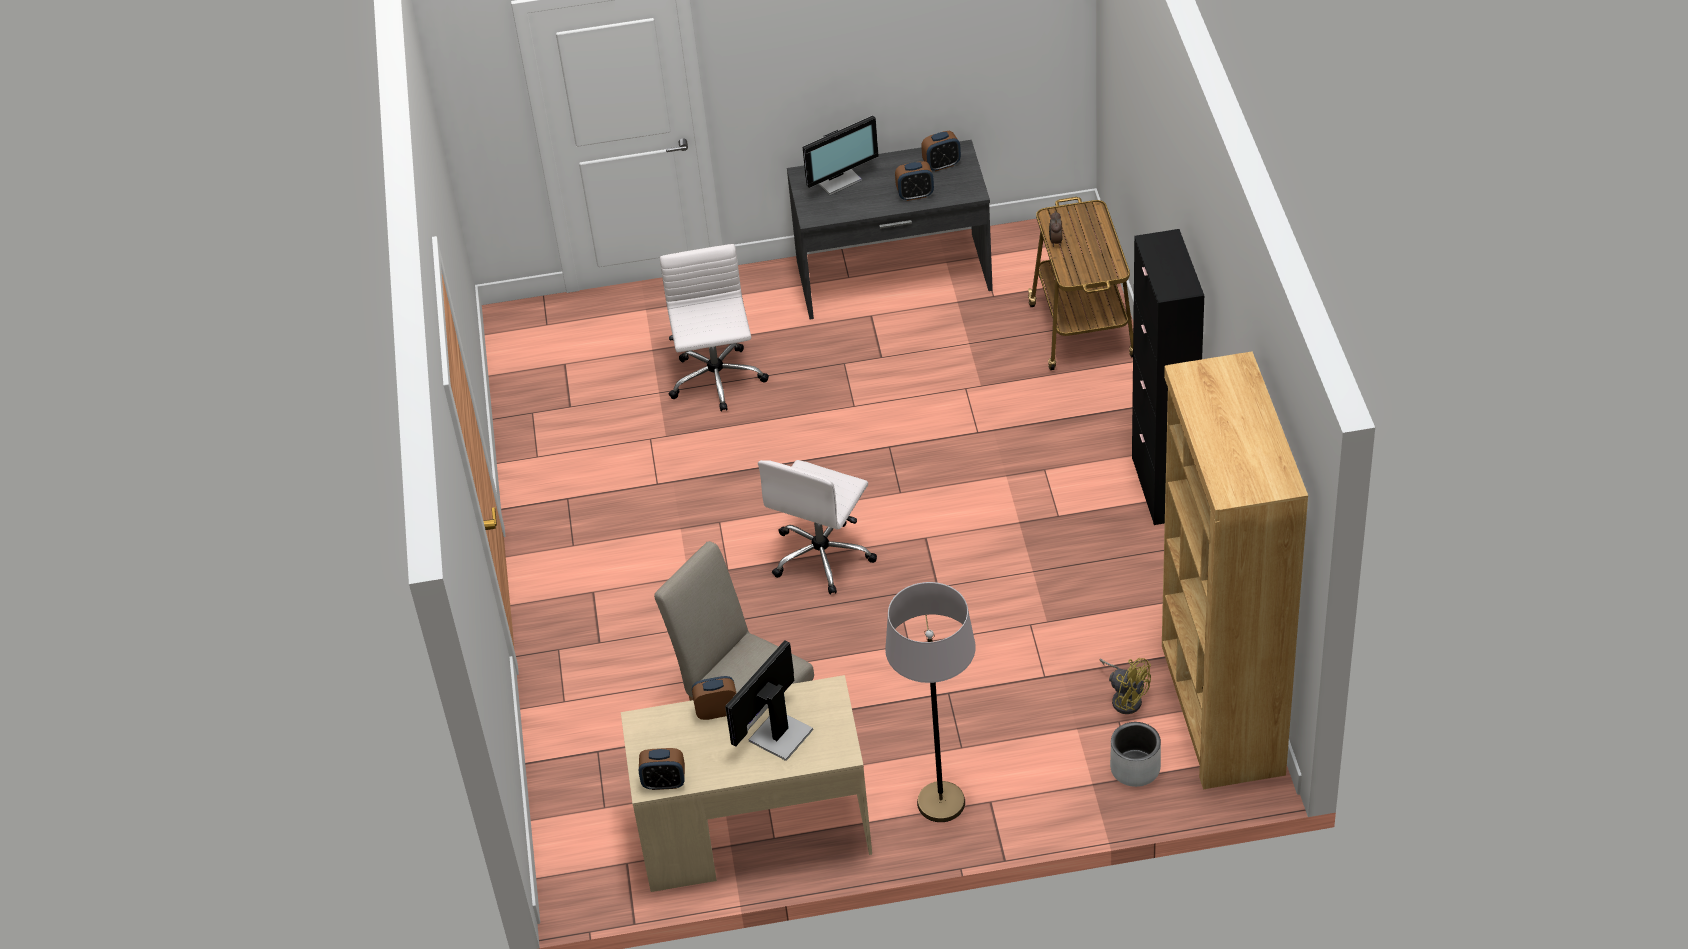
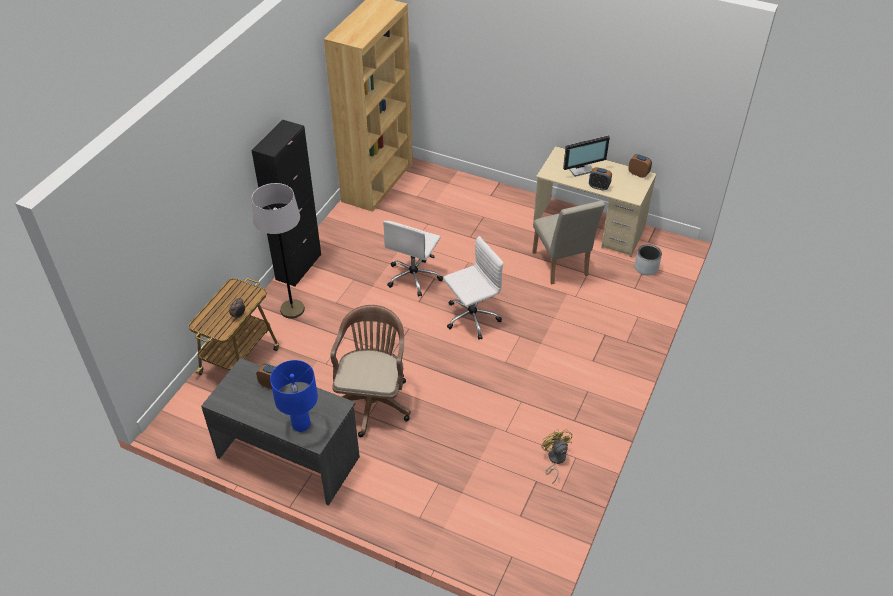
camera: 150 degrees left, 0 degrees up
white office chair [660,244,769,411] -> white office chair moved to [383,221,443,297]
monitor [803,115,879,195] -> blue table lamp [270,360,318,432]
grey floor lamp [885,582,976,822] -> grey floor lamp moved to [252,183,305,319]
alarm clock [921,131,961,172] -> none
yellow fan [1099,658,1151,714] -> yellow fan moved to [541,429,572,484]
grey planter [1110,722,1161,787] -> grey planter moved to [635,244,662,276]
none -> brown office chair [330,305,411,437]

